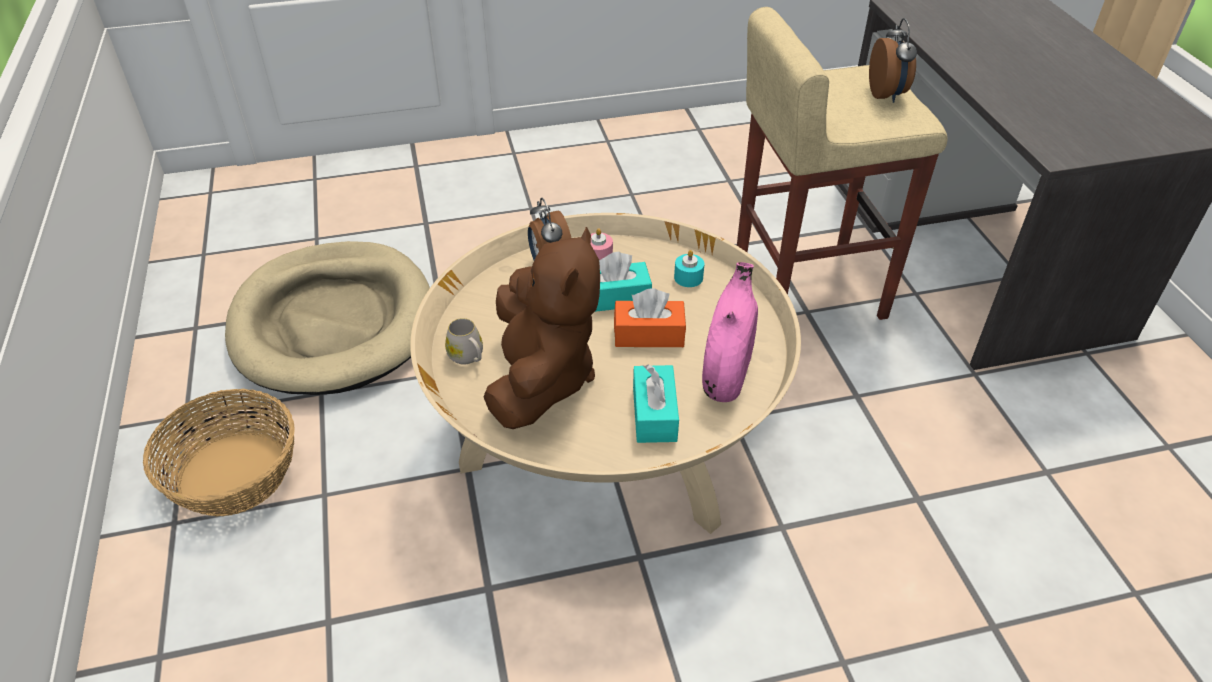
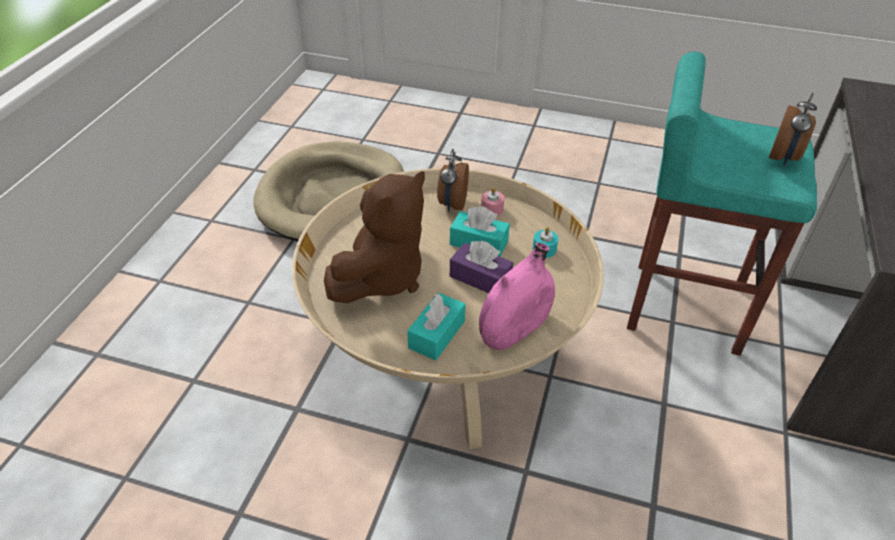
camera: 30 degrees right, 0 degrees up
basket [143,388,295,516] -> none
white mug [445,318,483,365] -> none
orange tissue box [614,288,686,347] -> purple tissue box [450,241,513,293]
beige stool [737,7,948,320] -> turquoise stool [627,52,817,356]

